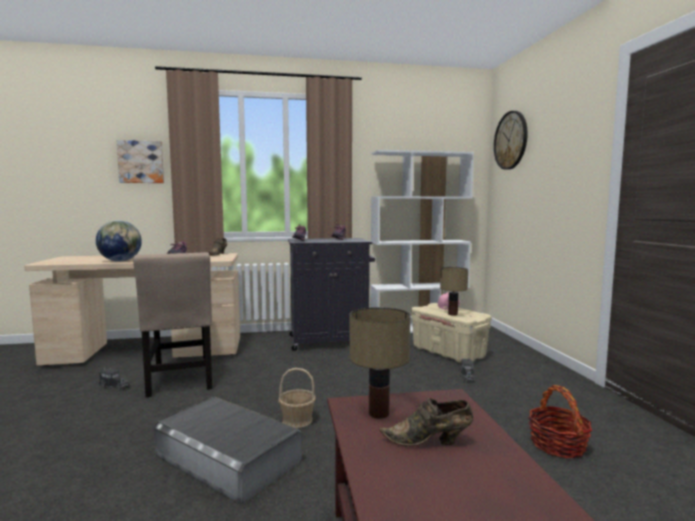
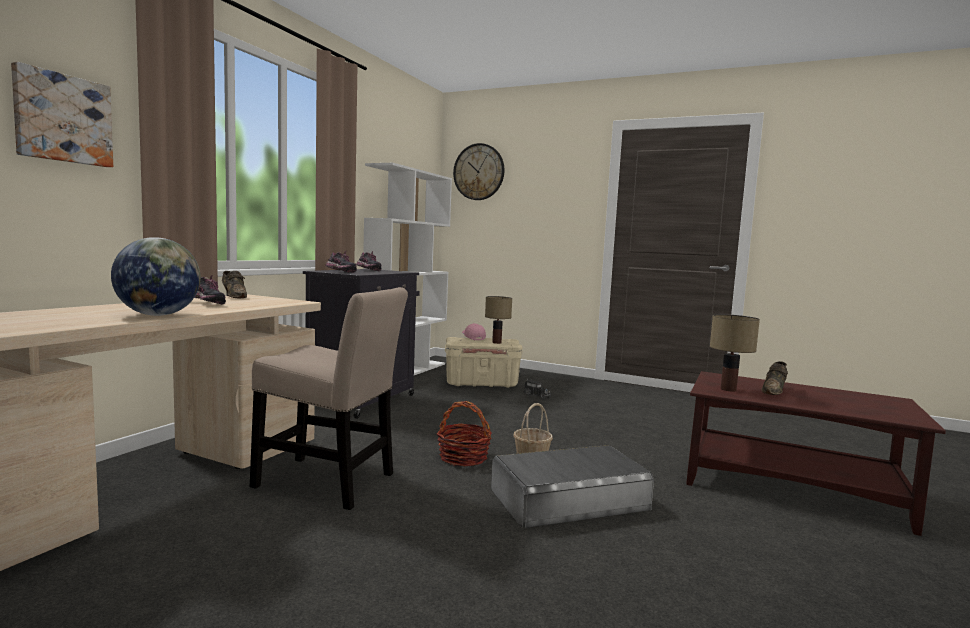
camera: 55 degrees left, 0 degrees up
toy truck [99,368,130,391] -> none
basket [528,385,592,458] -> basket moved to [437,401,492,466]

